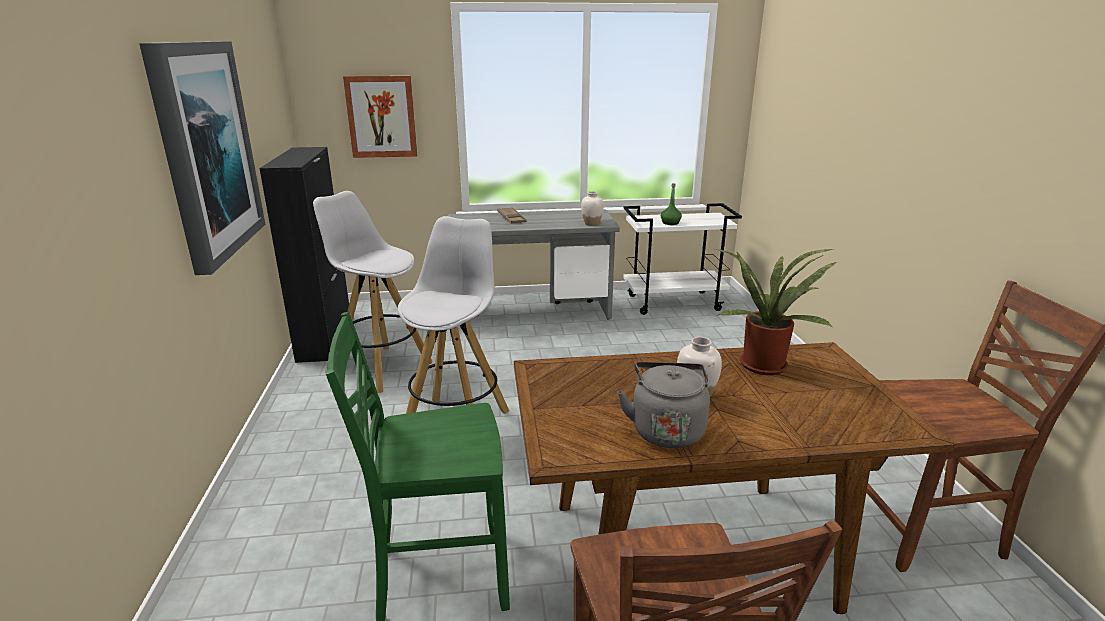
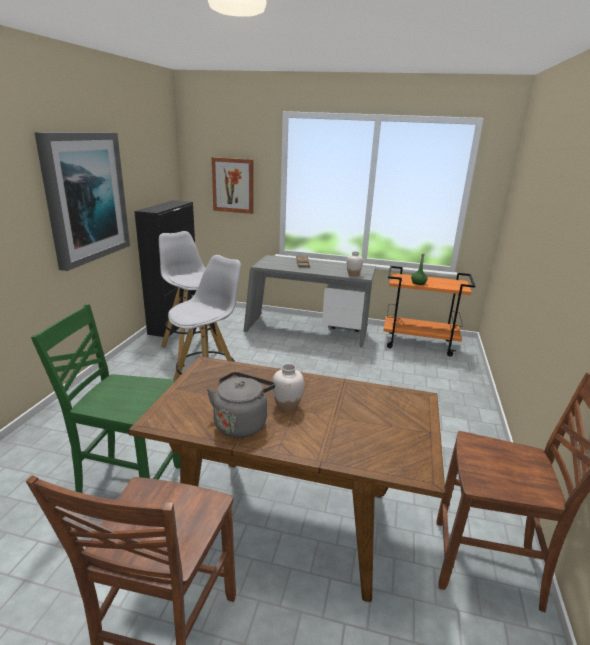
camera: 20 degrees right, 0 degrees up
white cart [623,203,742,315] -> orange cart [384,266,475,357]
potted plant [715,249,837,375] -> none

